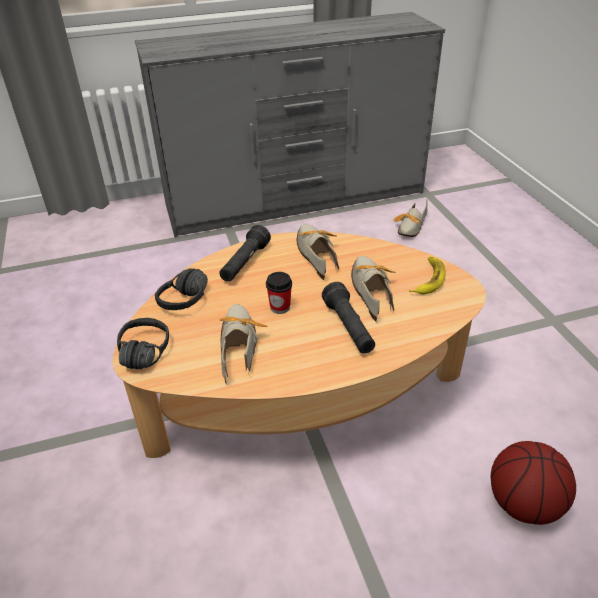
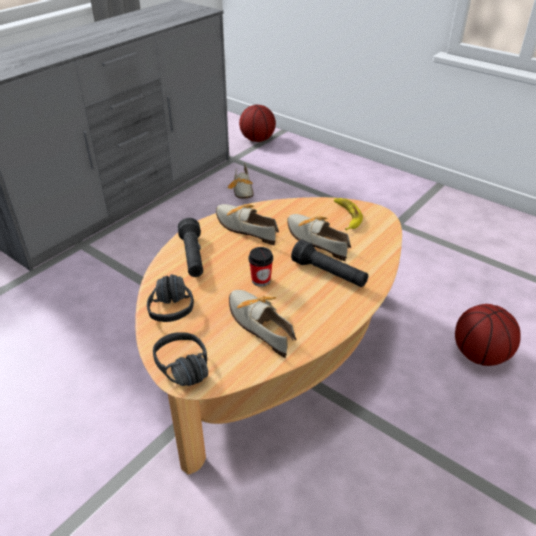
camera: 35 degrees left, 0 degrees up
none -> basketball [239,105,276,142]

